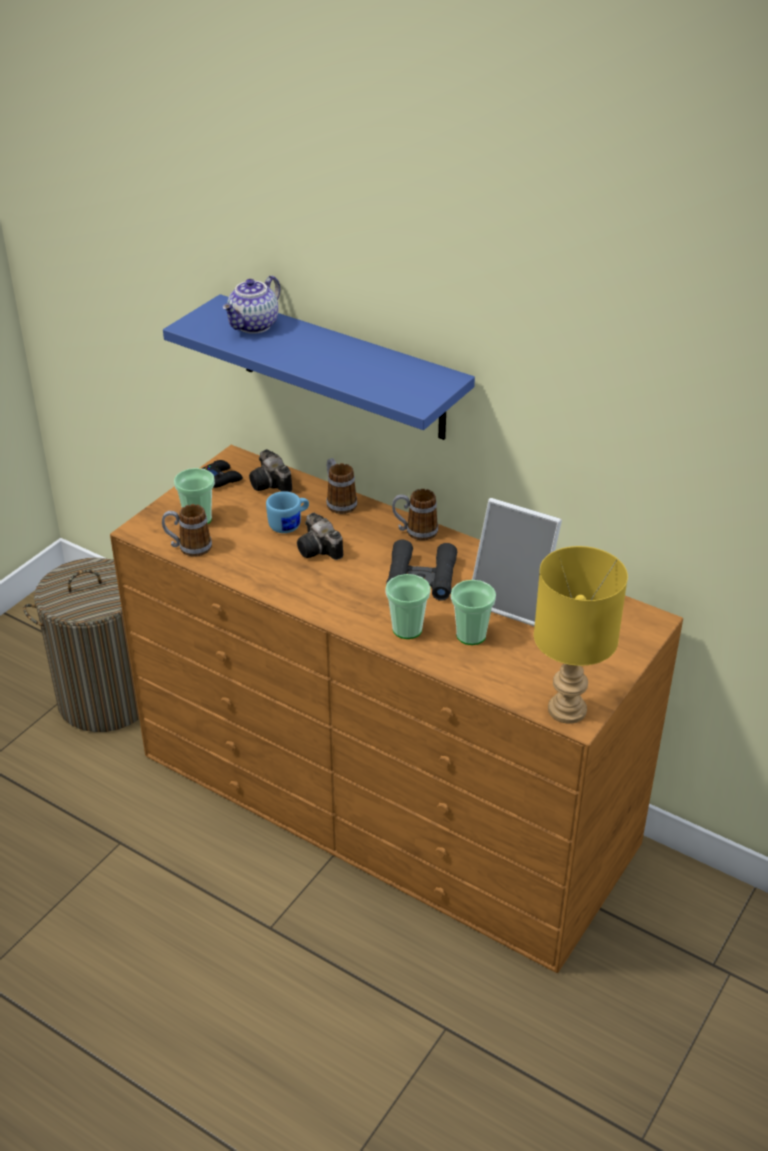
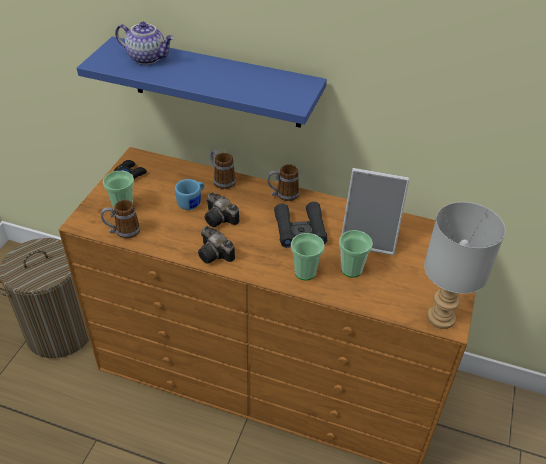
camera: 15 degrees left, 5 degrees up
teapot [222,275,280,334] -> teapot turned 90 degrees counterclockwise [115,22,174,65]
camera [249,449,292,492] -> camera moved to [198,226,235,264]
yellow table lamp [534,546,628,724] -> grey table lamp [424,202,505,329]

